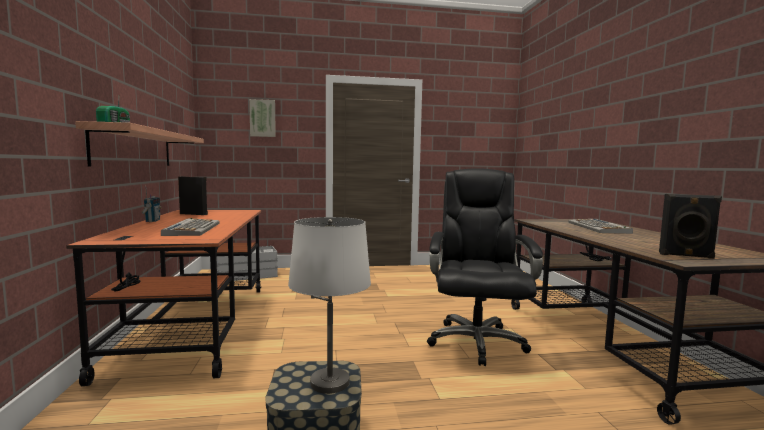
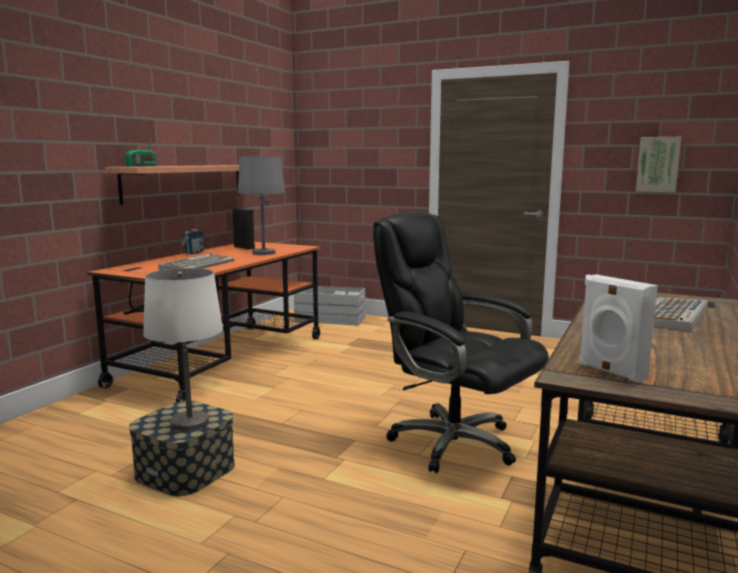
camera: 35 degrees right, 5 degrees up
picture [249,99,276,137] -> picture moved to [636,137,681,192]
black office chair [427,168,543,366] -> black office chair turned 90 degrees counterclockwise [373,212,549,473]
black speaker [659,194,722,259] -> white speaker [579,274,658,383]
none -> grey table lamp [238,155,285,255]

